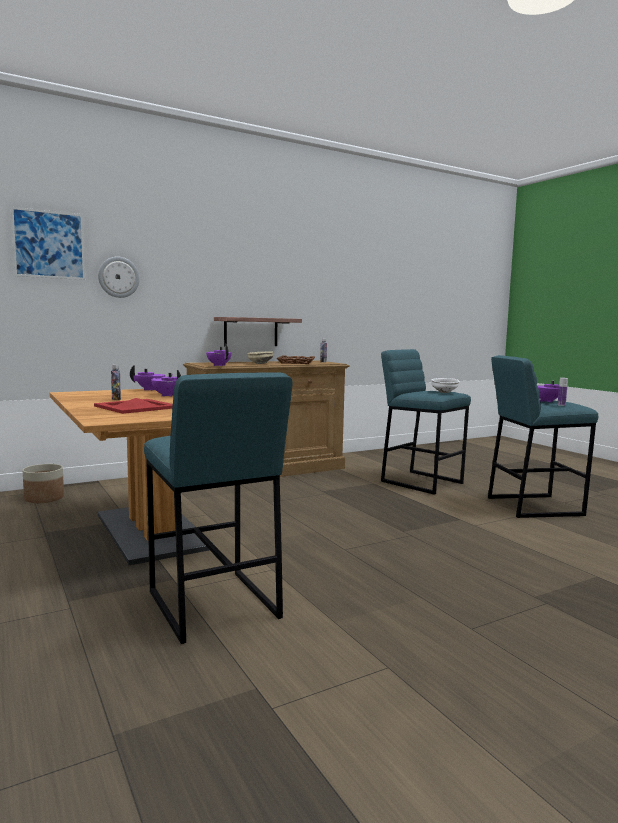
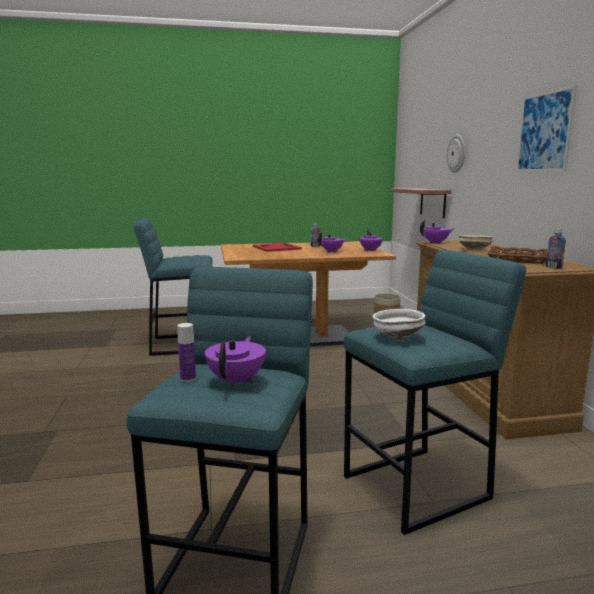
camera: 110 degrees right, 5 degrees up
picture [11,207,85,280] -> picture moved to [516,85,577,172]
shelf [214,317,302,346] -> shelf moved to [390,188,452,218]

